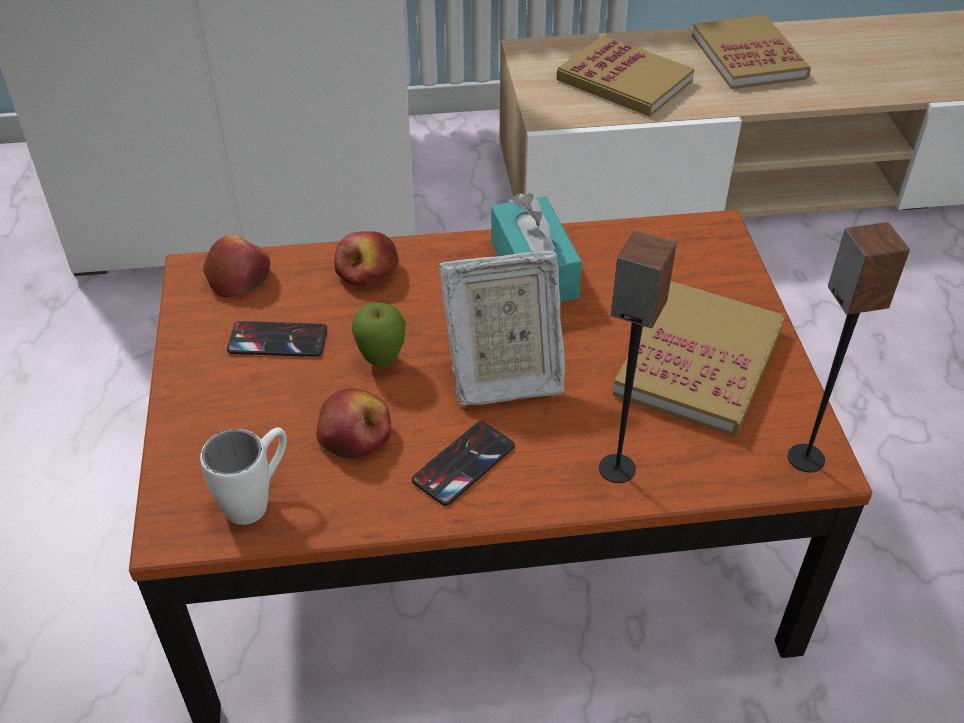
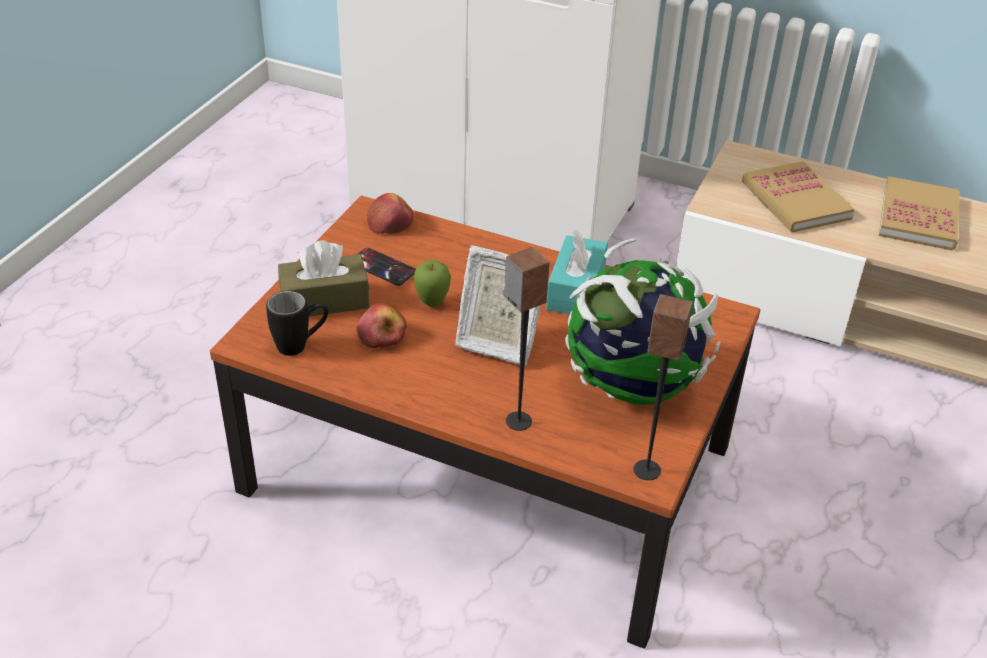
camera: 30 degrees right, 5 degrees down
white mug [200,427,287,525] -> black mug [266,291,328,356]
apple [334,231,399,287] -> none
phone [412,421,515,506] -> none
book [613,281,785,437] -> globe [565,238,720,405]
none -> brown tissue box [278,240,370,316]

